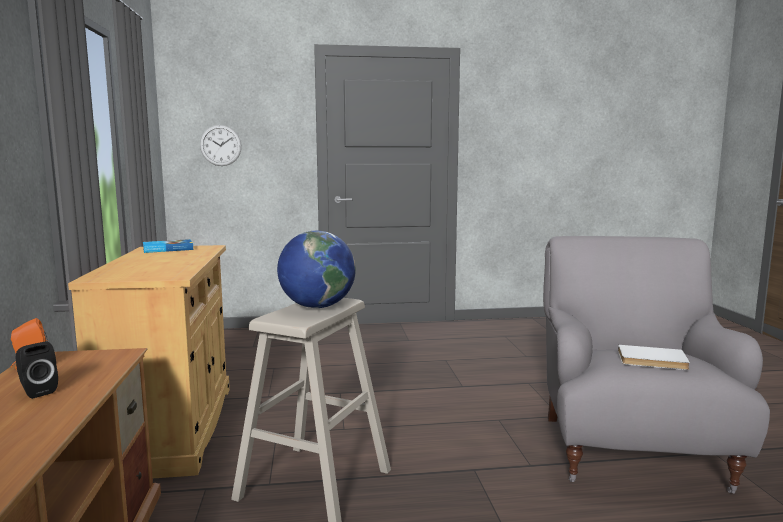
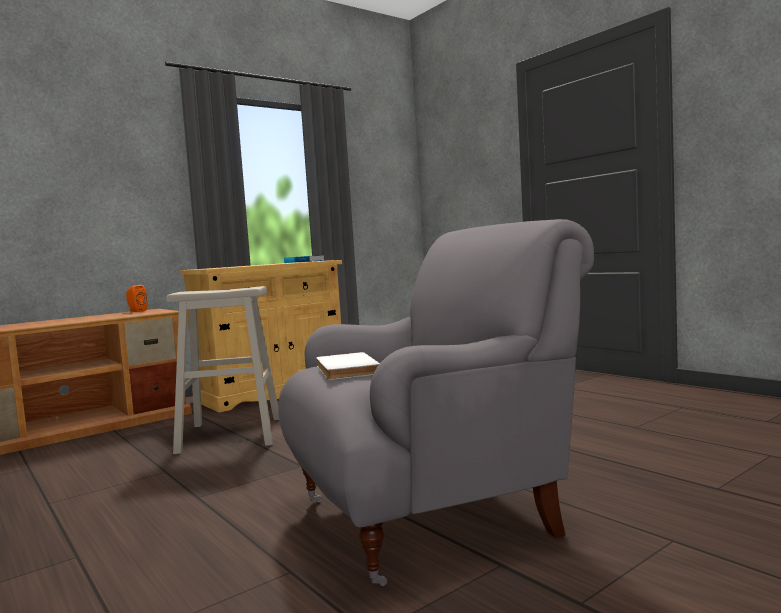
camera: 60 degrees right, 5 degrees down
black speaker [15,342,58,399] -> none
wall clock [200,125,242,166] -> none
globe [277,231,356,308] -> none

